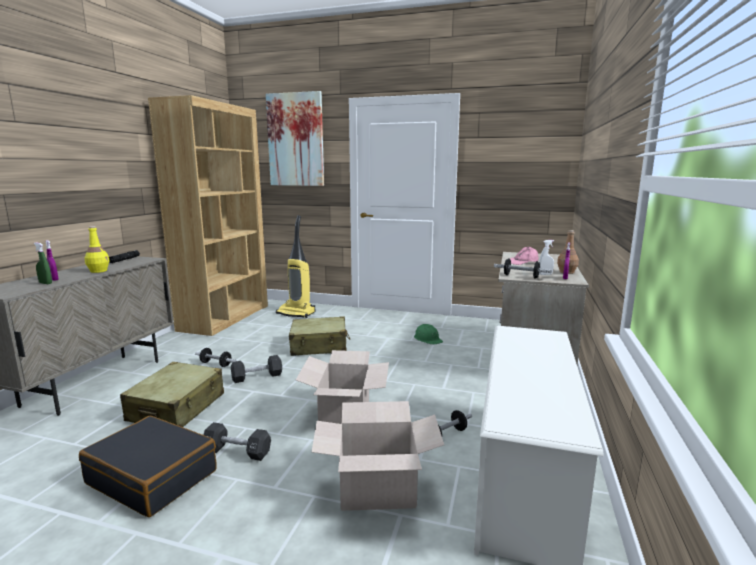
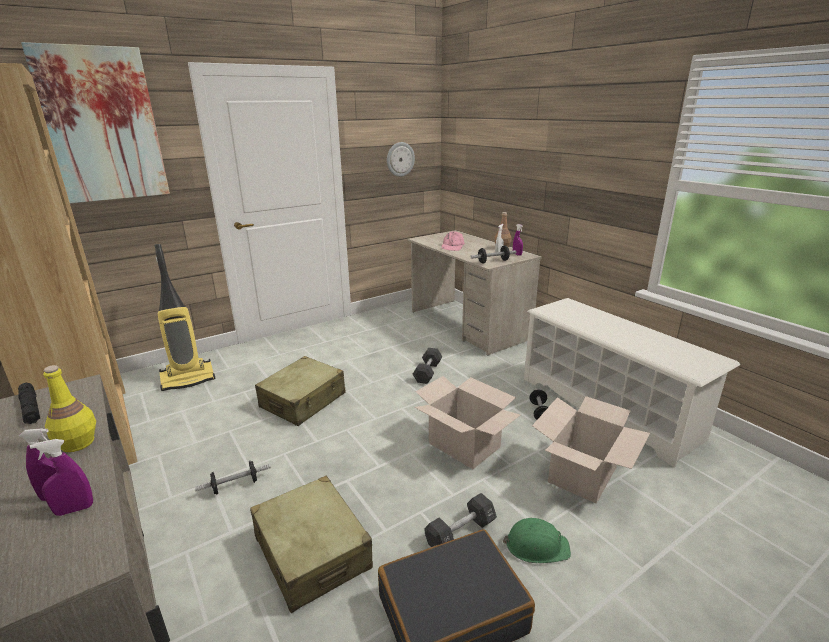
camera: 50 degrees left, 10 degrees up
green spray bottle [34,242,52,284] -> purple spray bottle [30,439,93,516]
black dumbbell [231,355,282,383] -> black dumbbell moved to [413,348,442,384]
green hard hat [414,324,443,345] -> green hard hat moved to [502,518,571,563]
none -> wall clock [387,142,415,177]

